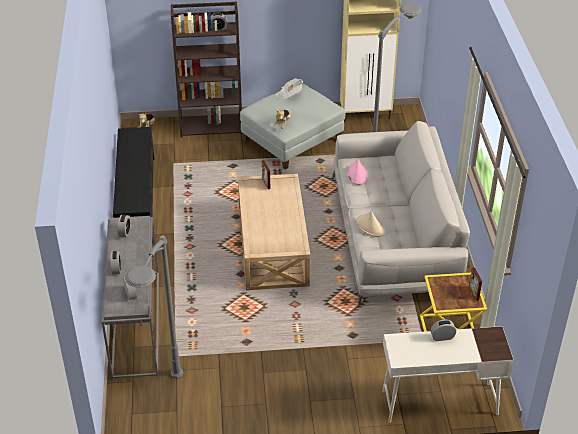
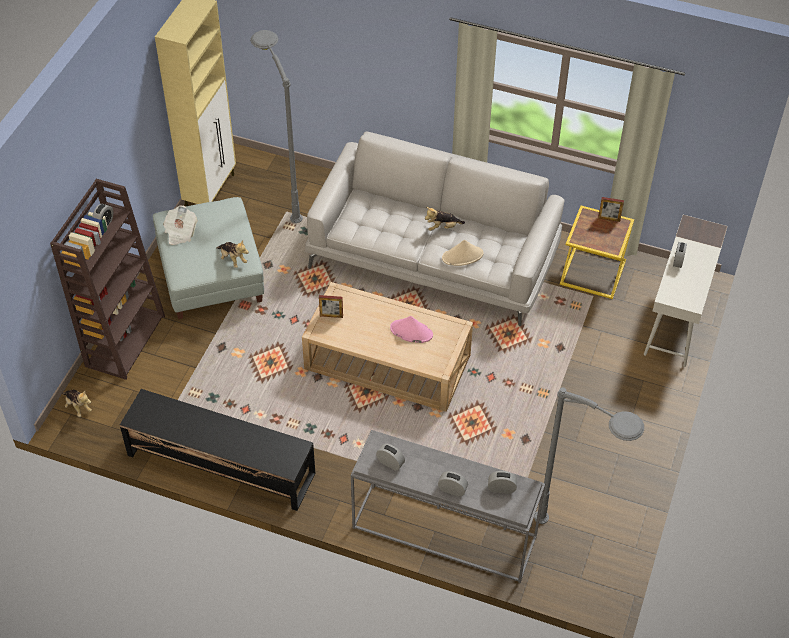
camera: 65 degrees left, 10 degrees up
pink hat [347,159,368,185] -> pink hat moved to [390,316,433,343]
none -> plush toy [425,207,465,231]

